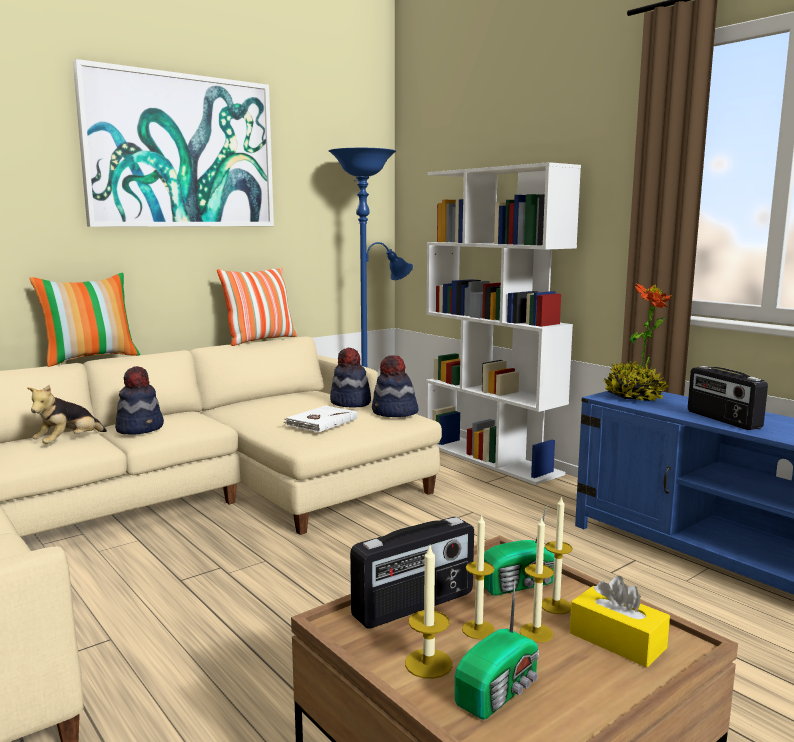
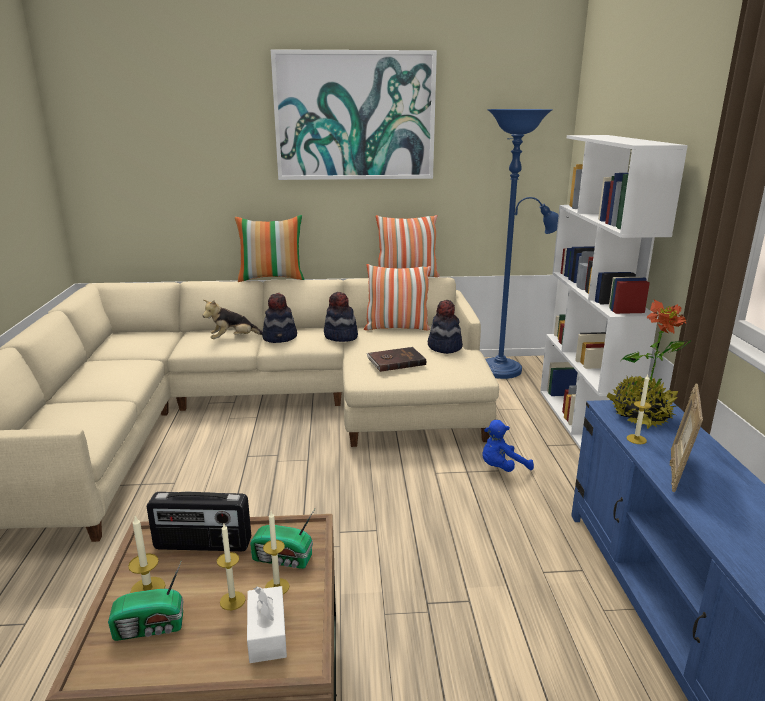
camera: 35 degrees right, 10 degrees up
white book [283,405,357,432] -> brown book [367,347,426,372]
hat [372,356,419,417] -> hat moved to [324,292,358,342]
candle [462,514,495,639] -> candle moved to [626,375,651,444]
yellow tissue box [570,576,670,667] -> white tissue box [247,586,287,663]
radio [688,366,768,430] -> picture frame [670,383,703,492]
none -> pillow [364,264,431,330]
none -> blue plush toy [482,420,534,472]

